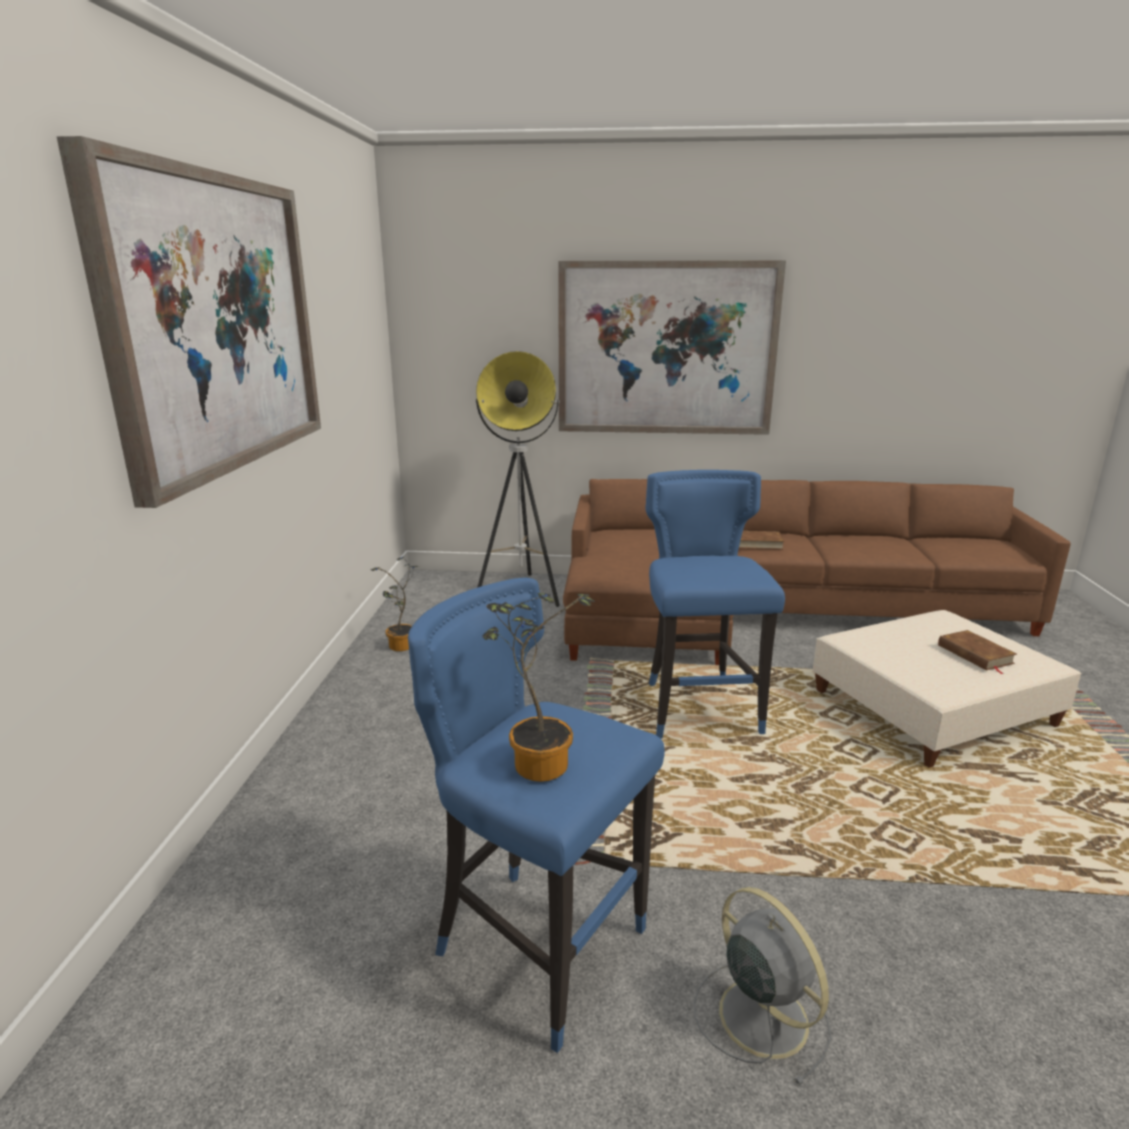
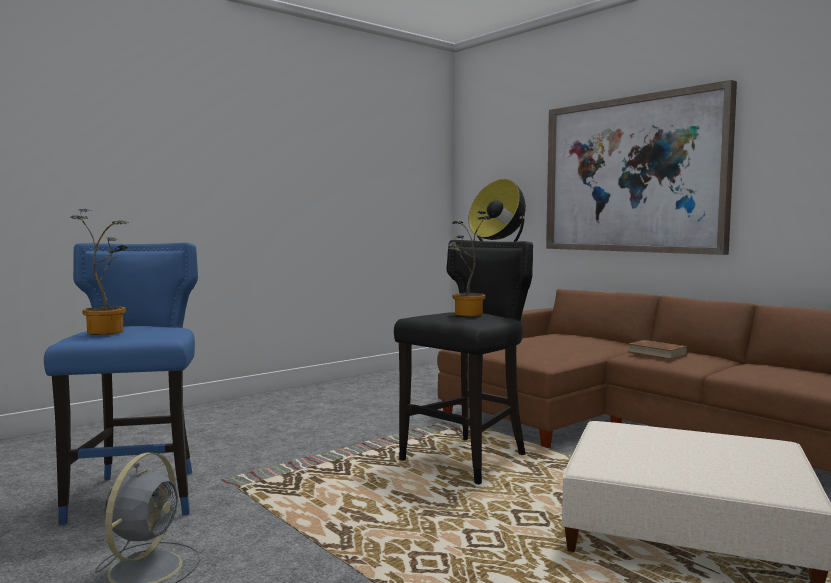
camera: 45 degrees right, 15 degrees down
picture [57,136,321,508] -> none
potted plant [371,557,419,651] -> potted plant moved to [448,211,491,316]
blue stool [645,470,785,738] -> black stool [394,240,533,484]
brown book [938,630,1017,674] -> none

